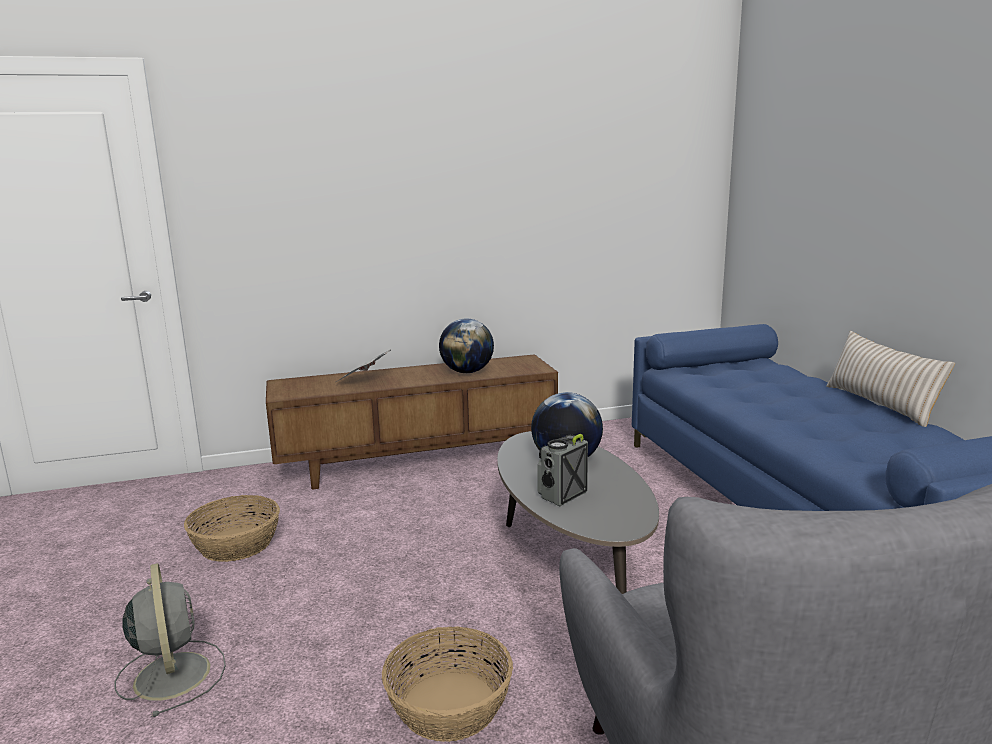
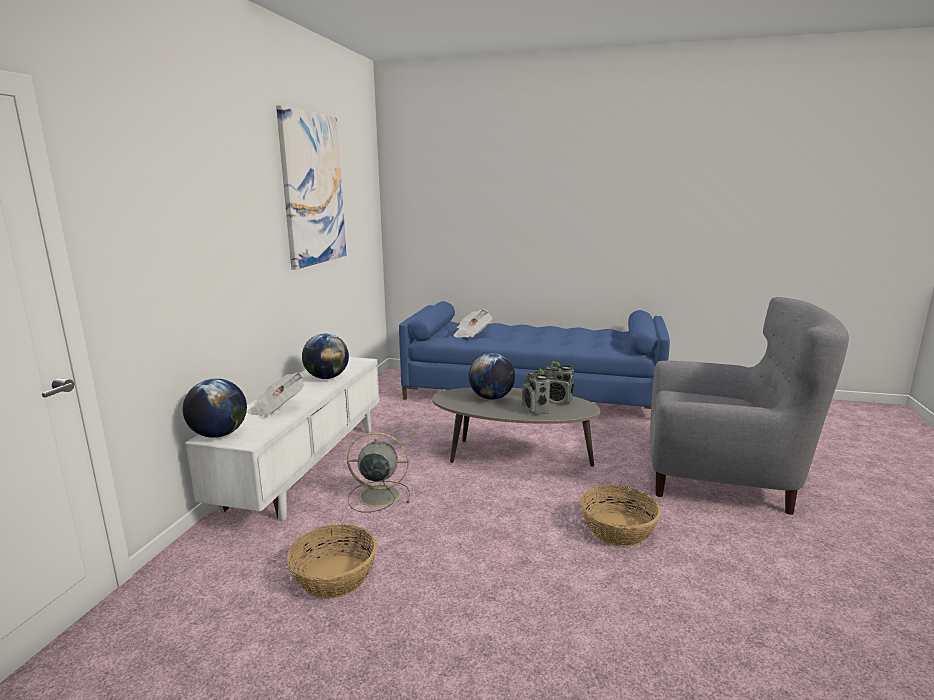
camera: 60 degrees left, 0 degrees up
grey fan [114,563,226,717] -> grey fan moved to [347,432,410,513]
brown tv stand [266,355,558,489] -> white tv stand [185,357,380,521]
beige pillow [826,331,955,427] -> none
none -> globe [183,378,247,438]
none -> picture [276,105,346,270]
none -> newspaper [453,310,492,338]
none -> radio [544,362,574,405]

